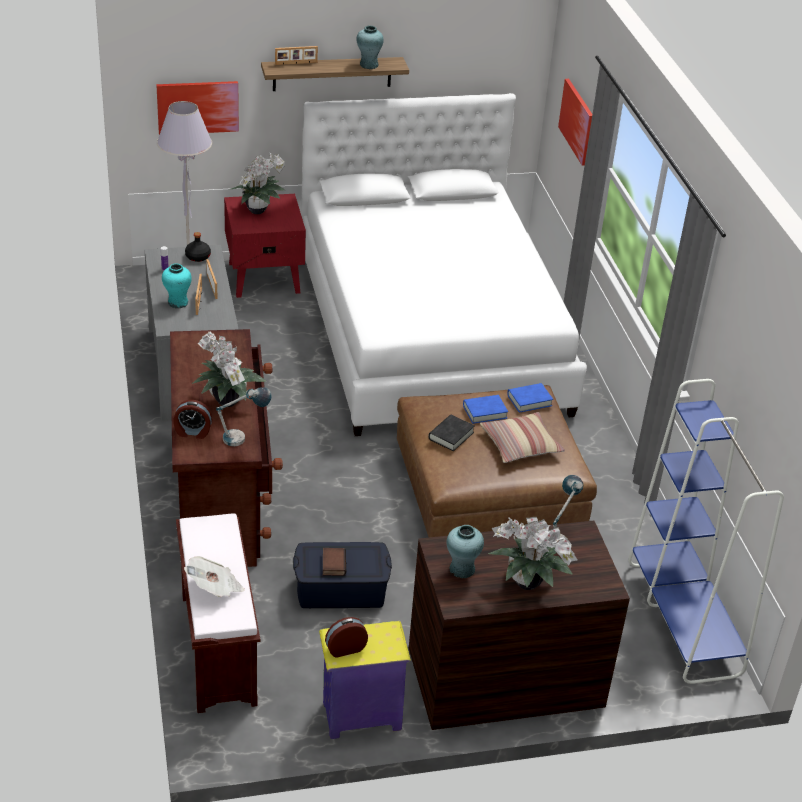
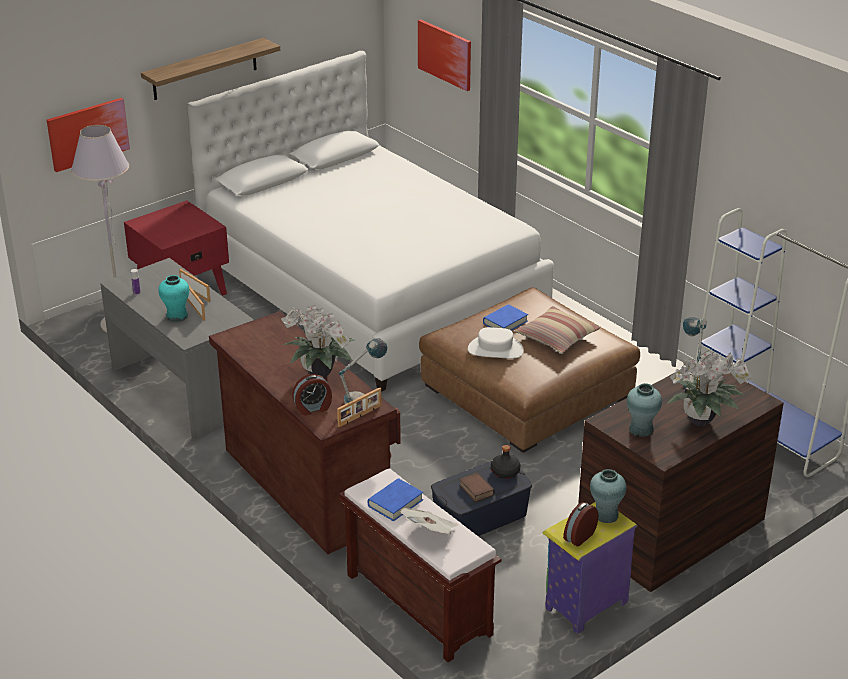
camera: 25 degrees left, 5 degrees down
black bottle [185,232,211,262] -> black bottle moved to [491,445,520,479]
potted plant [229,153,286,214] -> none
picture frame [275,46,318,65] -> picture frame moved to [337,387,382,427]
turquoise vase [357,25,384,69] -> turquoise vase moved to [590,469,627,523]
black book [428,415,475,451] -> white hat [468,327,524,359]
blue book [507,383,553,413] -> blue book moved to [368,478,423,521]

